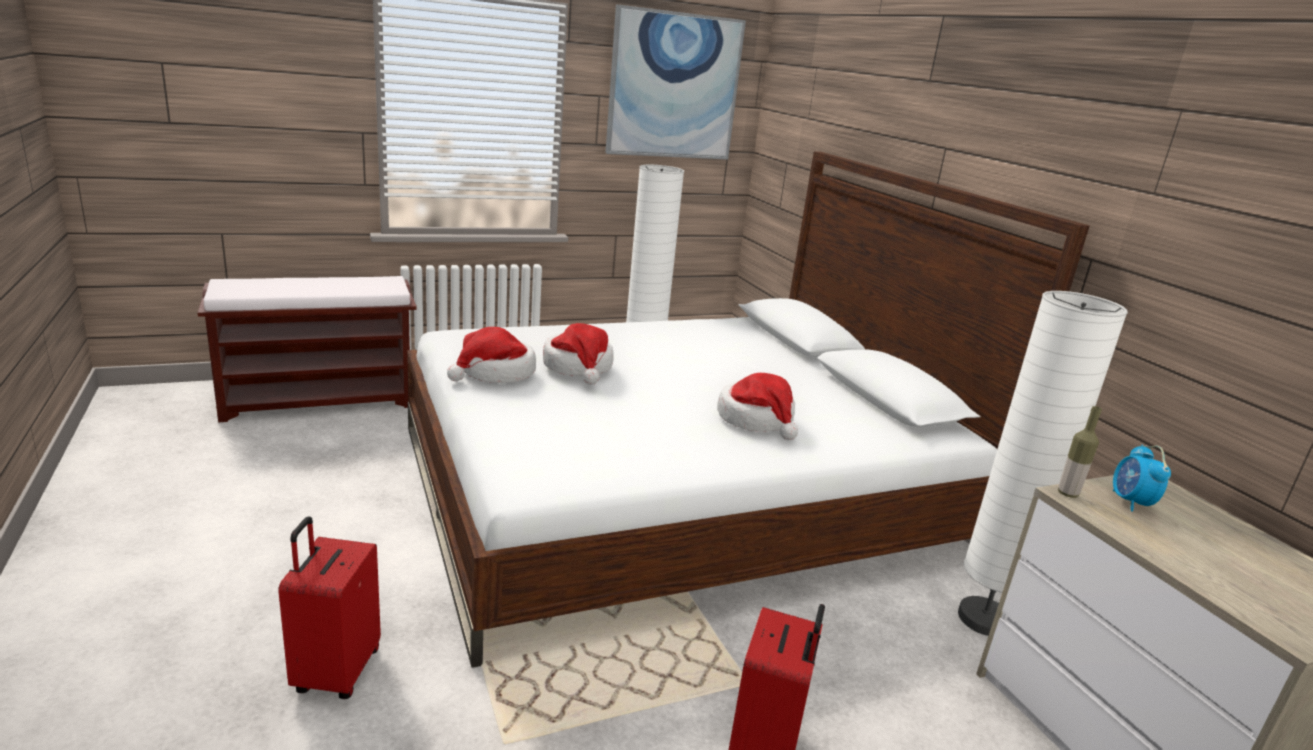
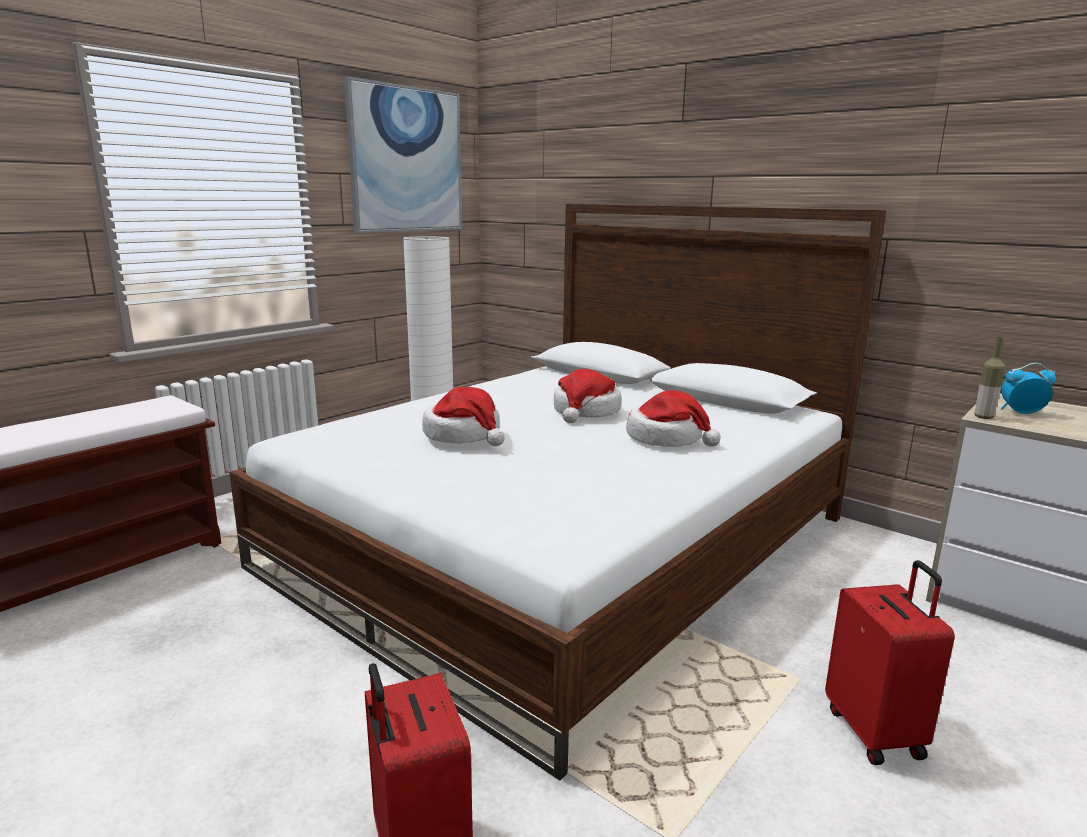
camera: 25 degrees left, 5 degrees down
hat [447,327,536,383] -> hat moved to [554,369,622,423]
white floor lamp [958,291,1128,636] -> none
alarm clock [1113,445,1171,511] -> alarm clock turned 120 degrees clockwise [1001,363,1056,414]

